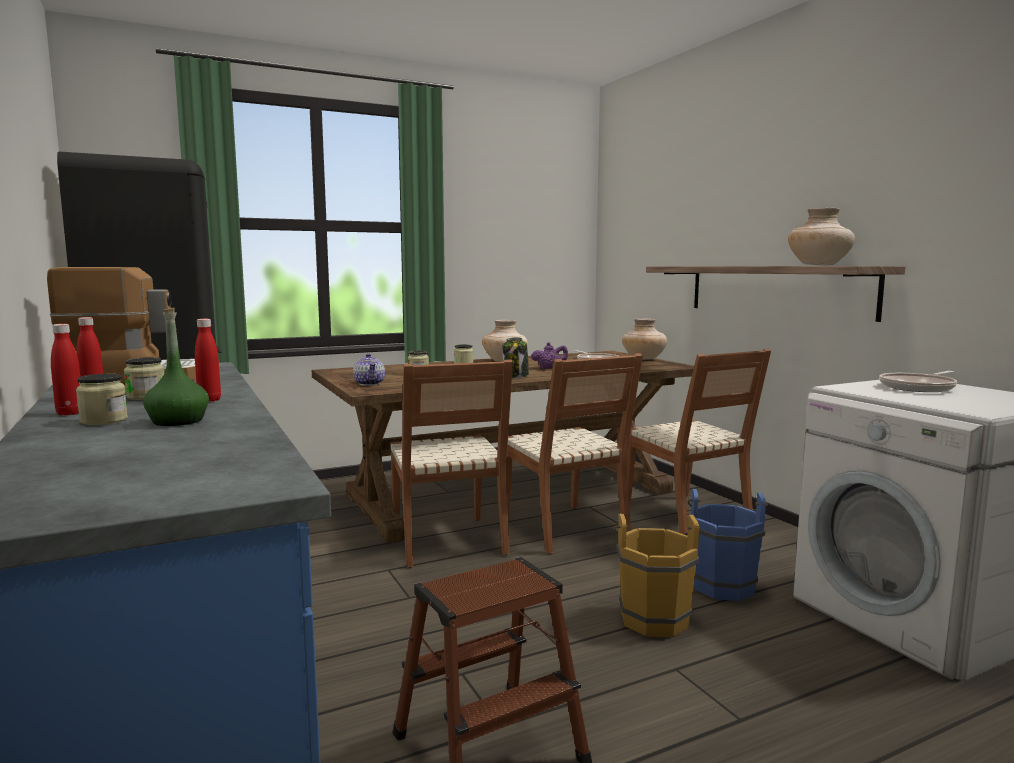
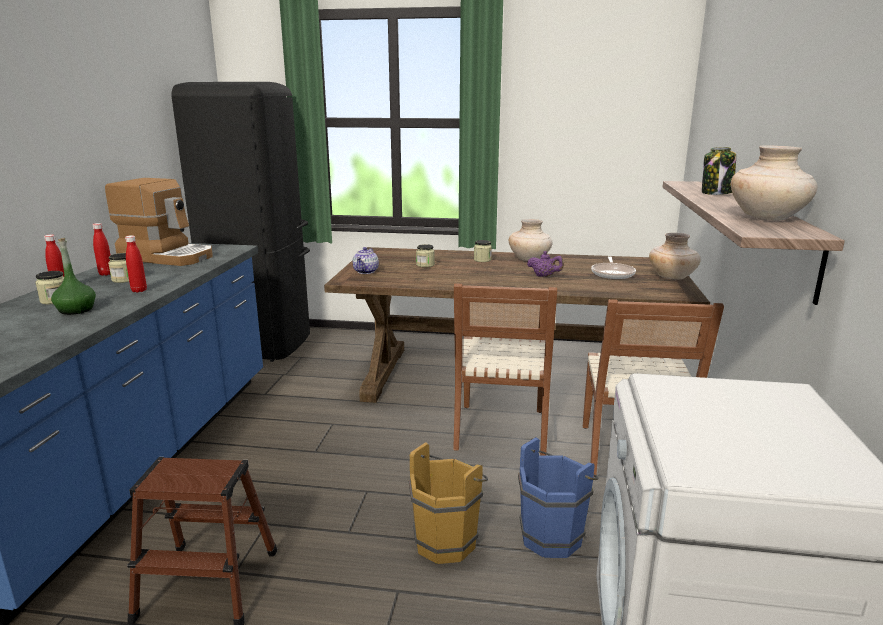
camera: 35 degrees right, 10 degrees up
chair [390,360,513,568] -> none
jar [502,337,529,378] -> jar moved to [702,147,736,195]
frying pan [879,371,957,392] -> none

